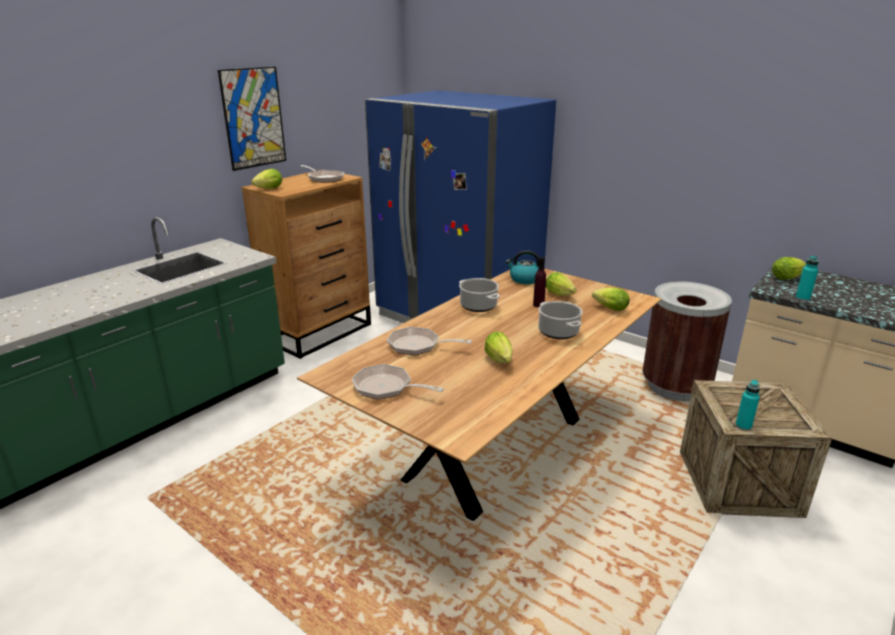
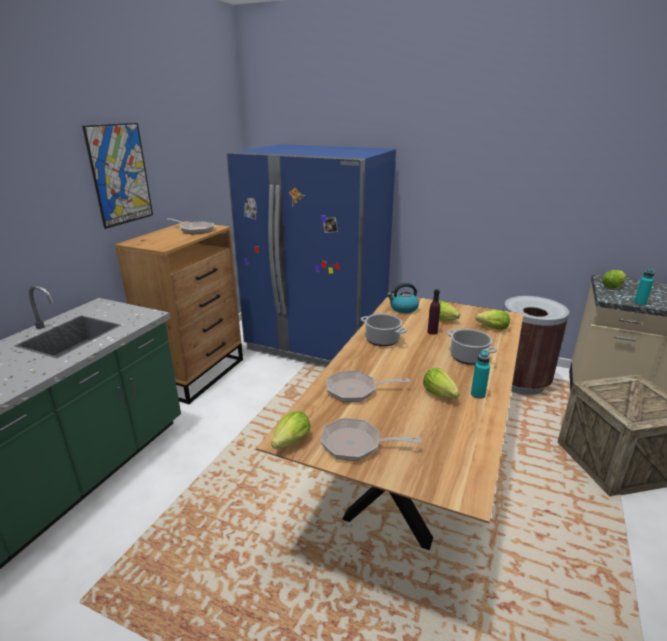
camera: 15 degrees left, 0 degrees up
lettuce [251,169,282,189] -> lettuce moved to [271,411,310,449]
turquoise bottle [735,380,760,431] -> turquoise bottle moved to [471,350,490,399]

